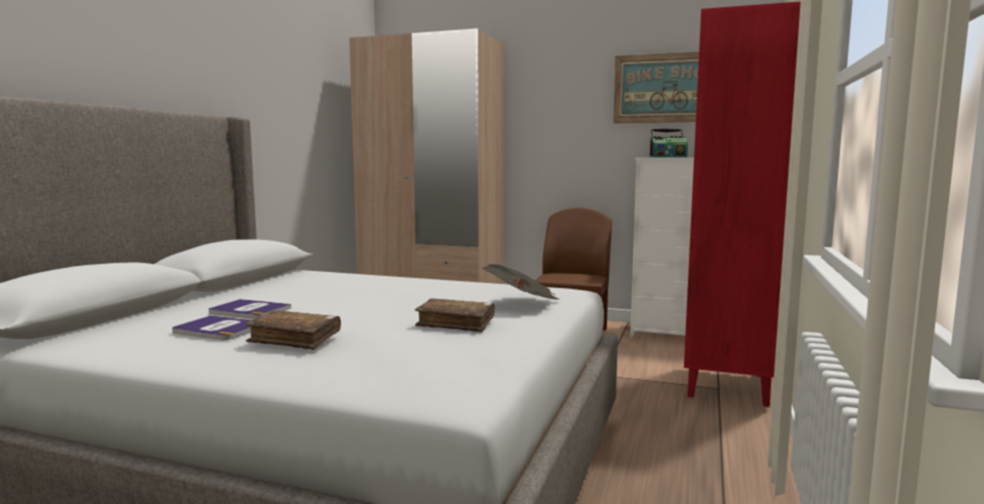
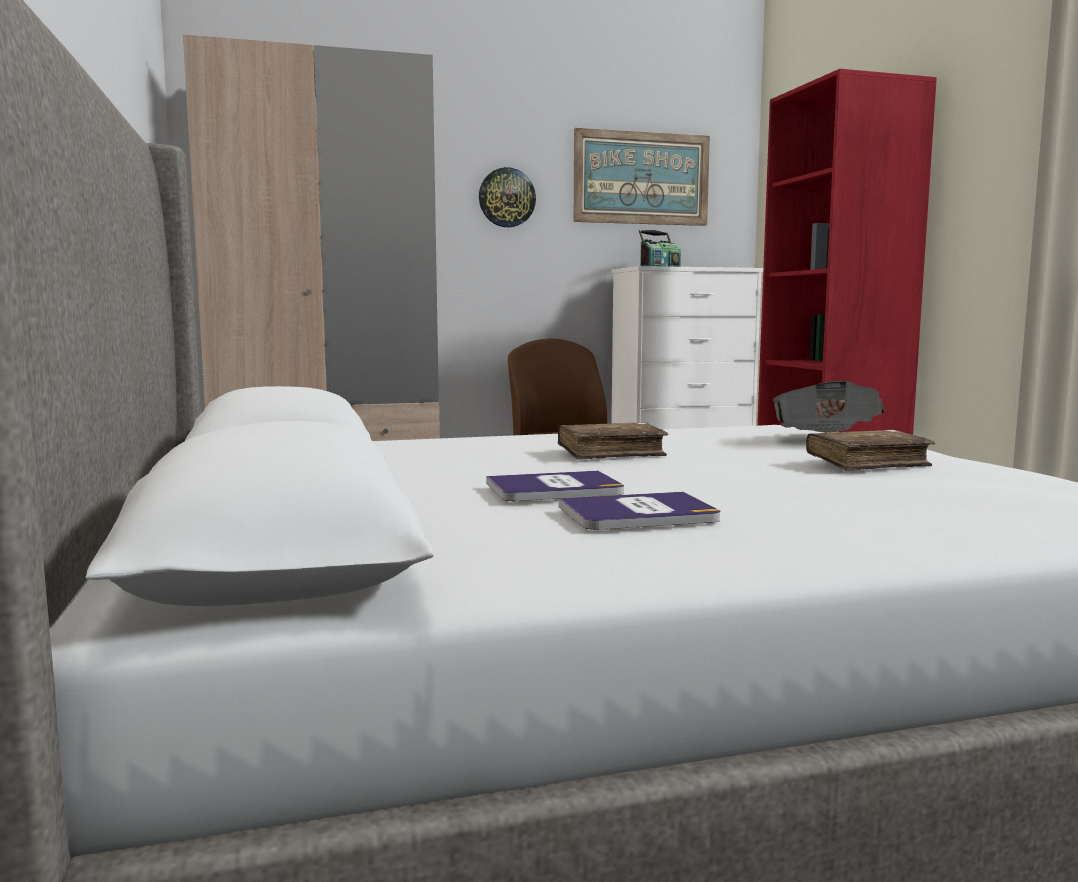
camera: 35 degrees left, 0 degrees up
brown book [245,310,341,350] -> brown book moved to [557,422,669,460]
none -> wall clock [479,167,536,227]

